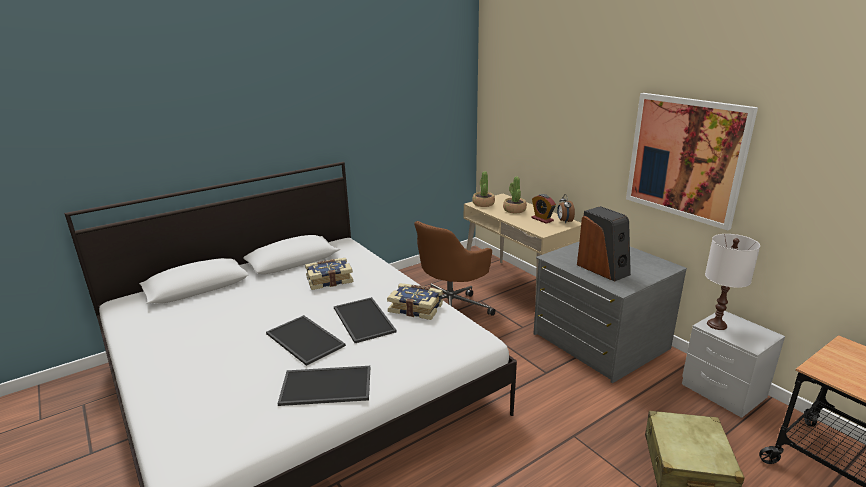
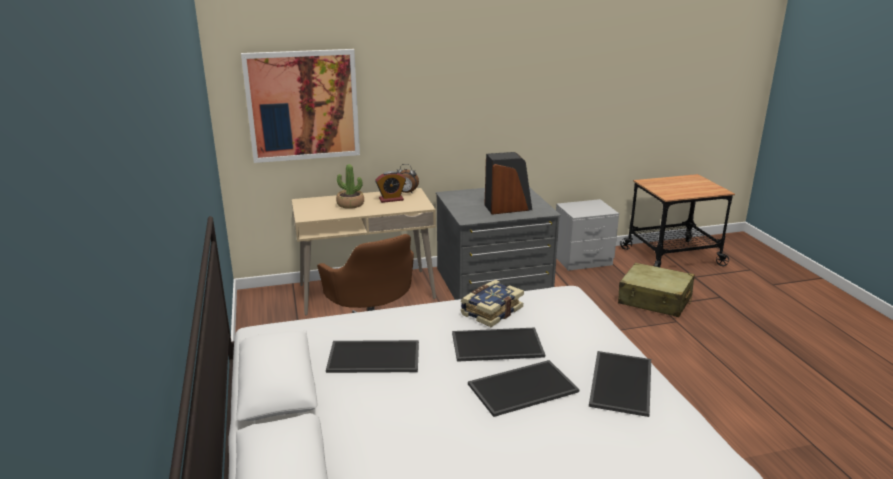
camera: 70 degrees left, 0 degrees up
book [305,258,353,290] -> tray [326,340,419,373]
potted plant [472,171,495,207] -> none
picture [626,93,758,230] -> picture moved to [241,49,360,163]
white table lamp [705,234,760,330] -> none

